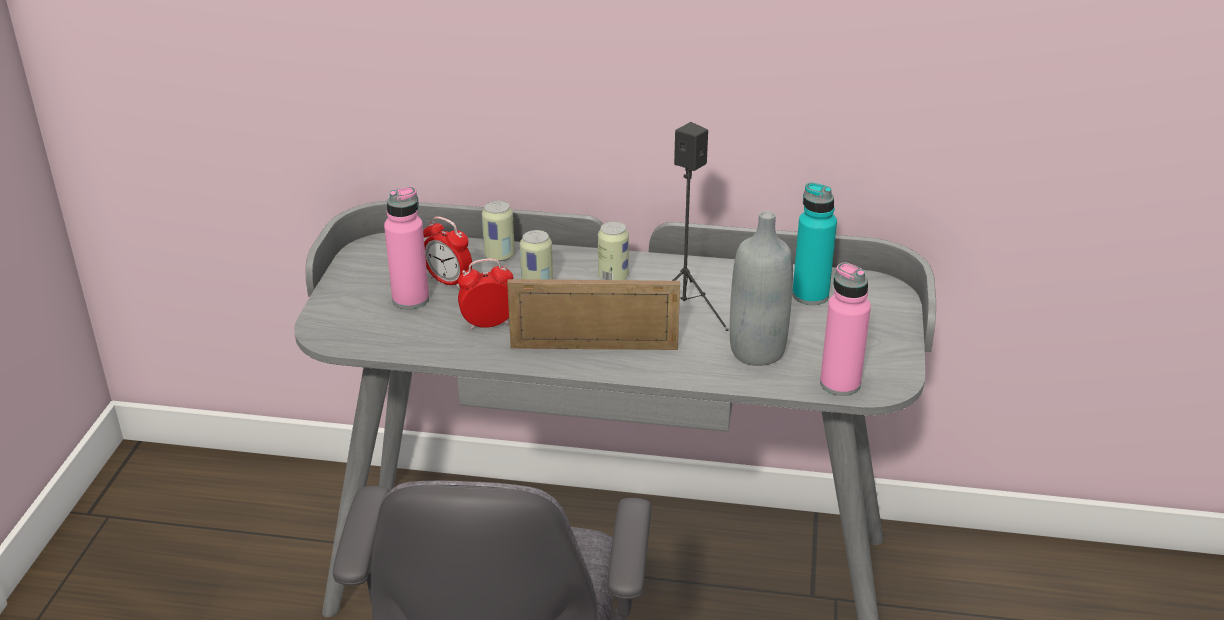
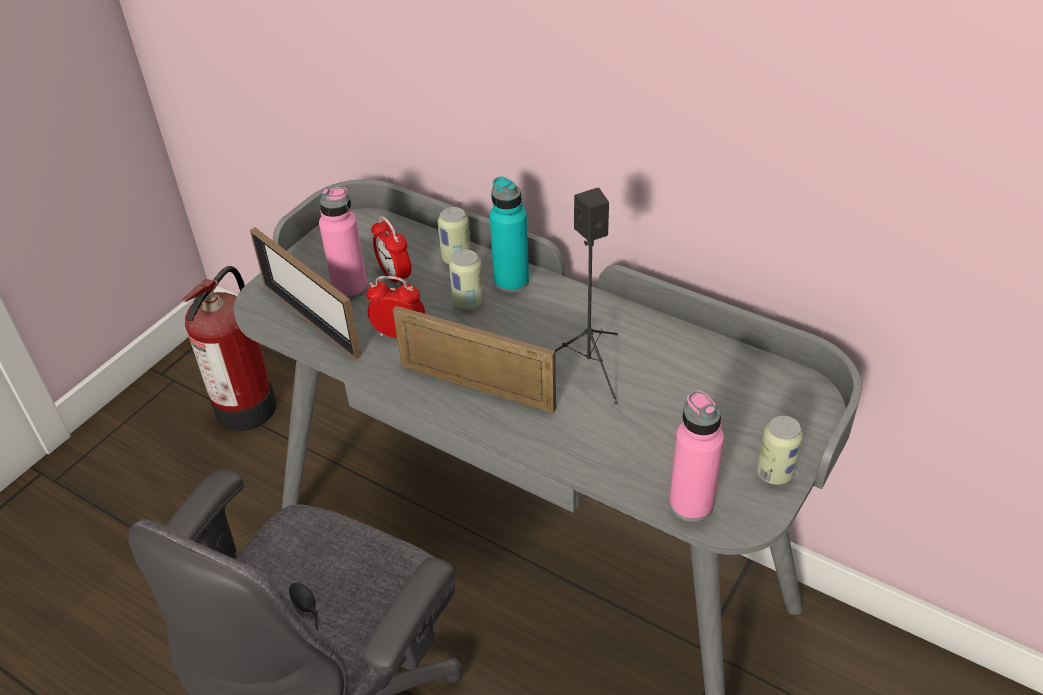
camera: 25 degrees right, 10 degrees up
can [598,221,629,280] -> can moved to [757,416,803,485]
grey bottle [730,211,793,366] -> none
turquoise bottle [792,183,837,305] -> turquoise bottle moved to [490,176,529,293]
none -> fire extinguisher [182,266,277,431]
none -> picture frame [250,227,361,359]

